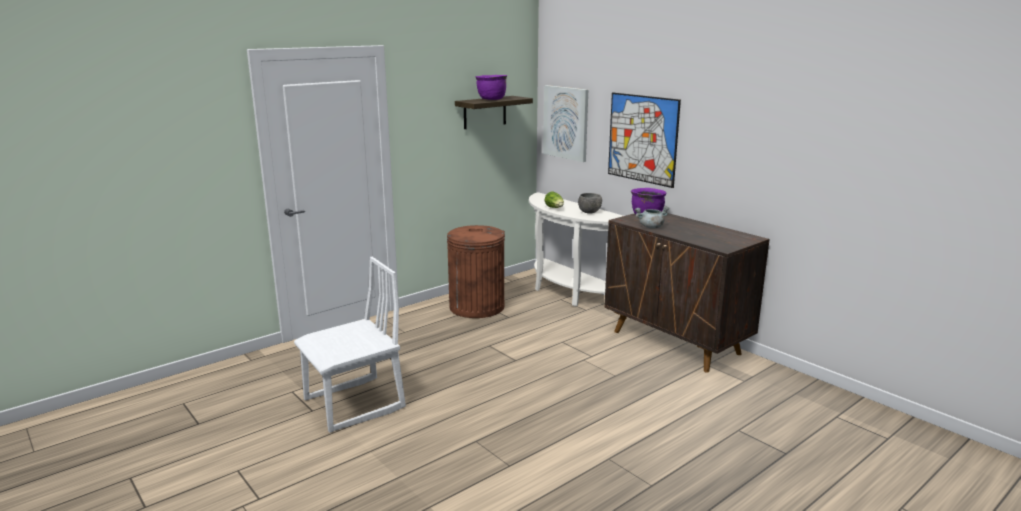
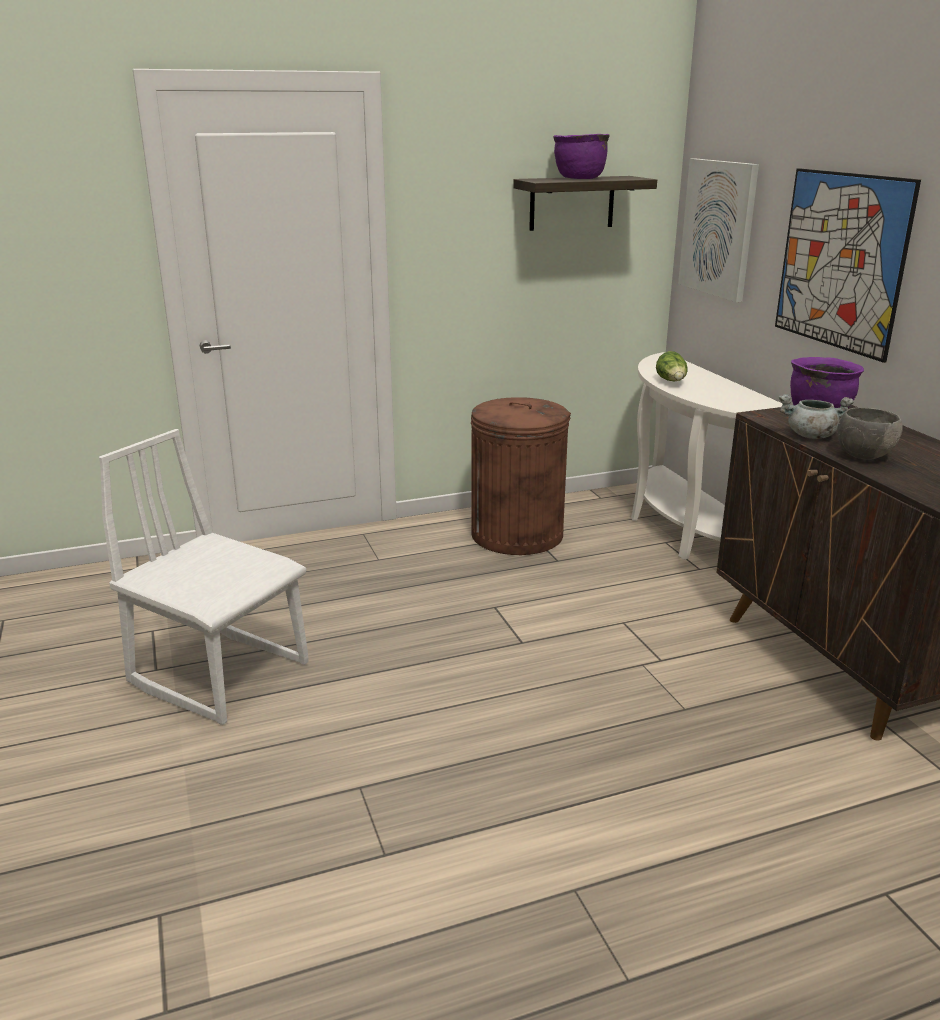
camera: 20 degrees right, 5 degrees up
white chair [294,257,406,433] -> white chair turned 135 degrees counterclockwise [99,429,309,725]
grey bowl [578,193,602,214] -> grey bowl moved to [837,407,903,459]

